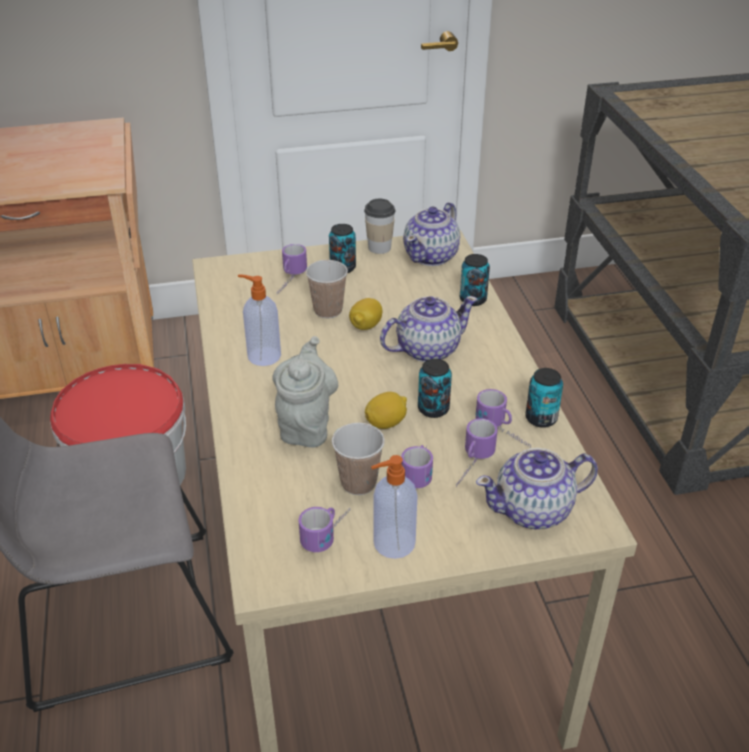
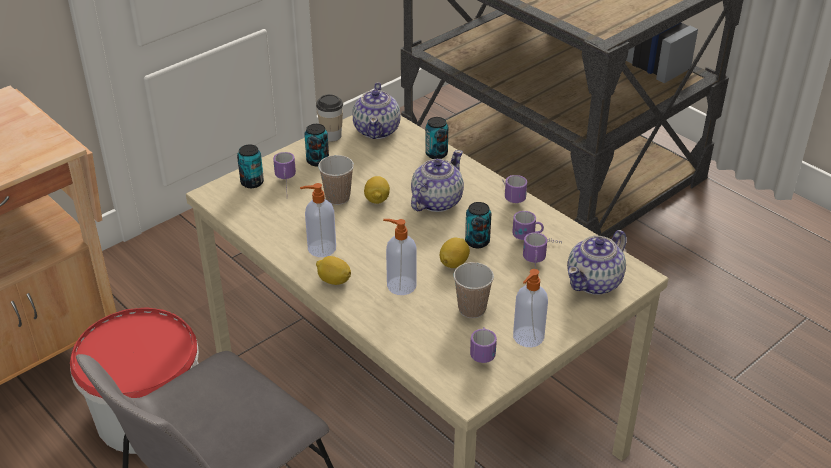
camera: 30 degrees left, 0 degrees up
grey teapot [272,336,338,447] -> soap dispenser [383,219,417,295]
mug [401,445,433,488] -> mug moved to [502,175,527,203]
can [525,368,563,428] -> can moved to [237,145,264,188]
none -> lemon [316,256,351,285]

